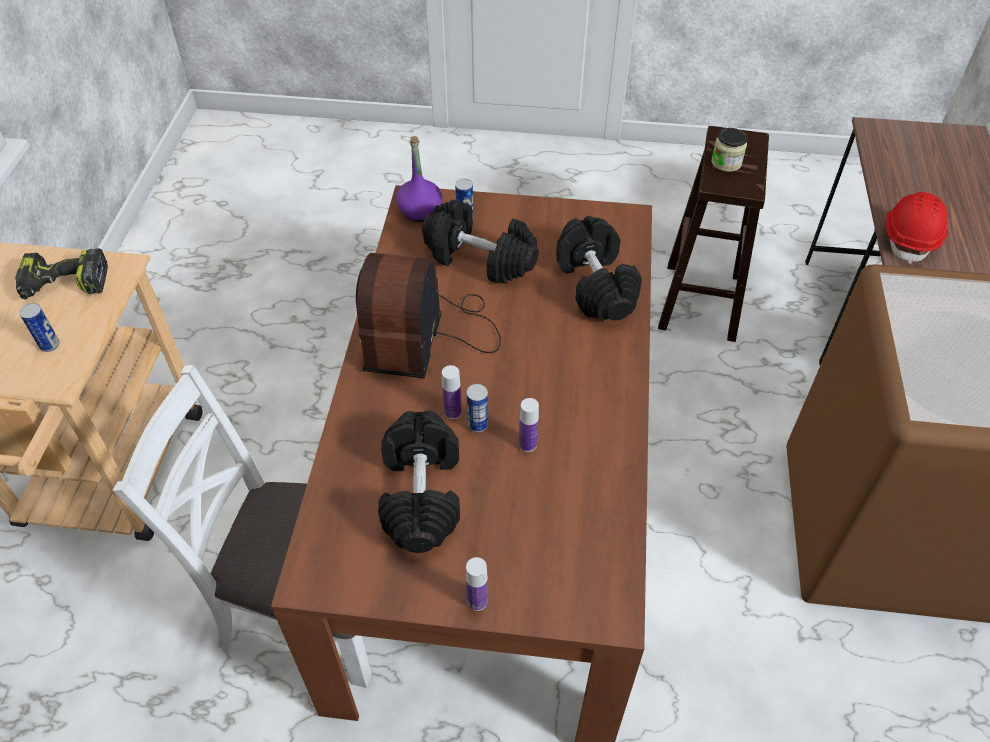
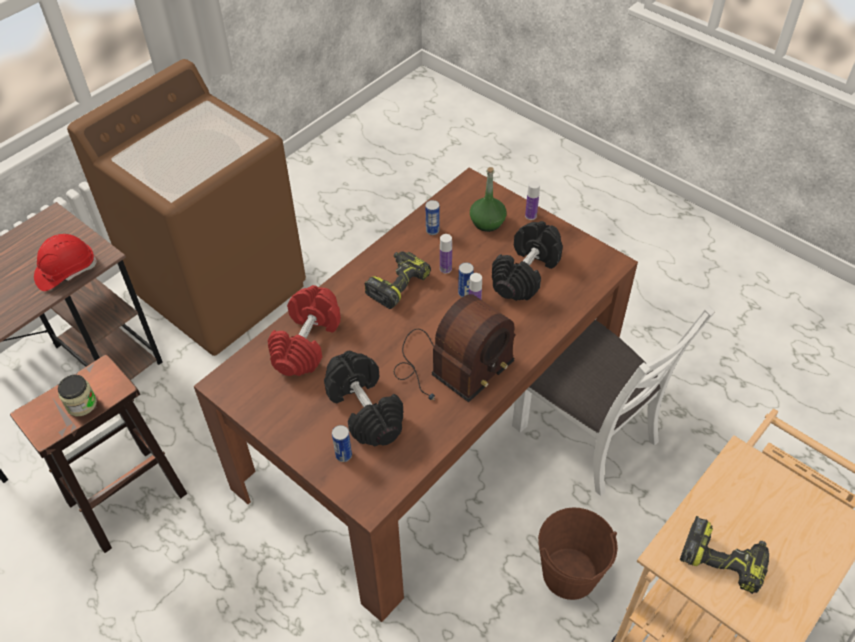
camera: 145 degrees left, 0 degrees up
can [19,303,59,352] -> can moved to [426,200,439,235]
purple bottle [396,136,442,222] -> none
black dumbbell [556,216,642,321] -> red dumbbell [268,285,341,376]
none -> power drill [364,251,431,309]
none -> green bottle [470,167,507,232]
none -> brown bucket [538,507,618,600]

